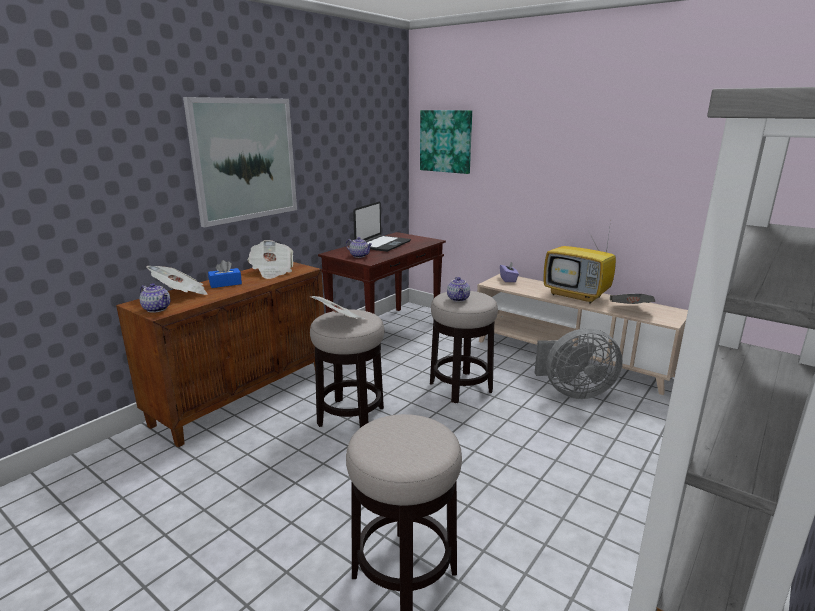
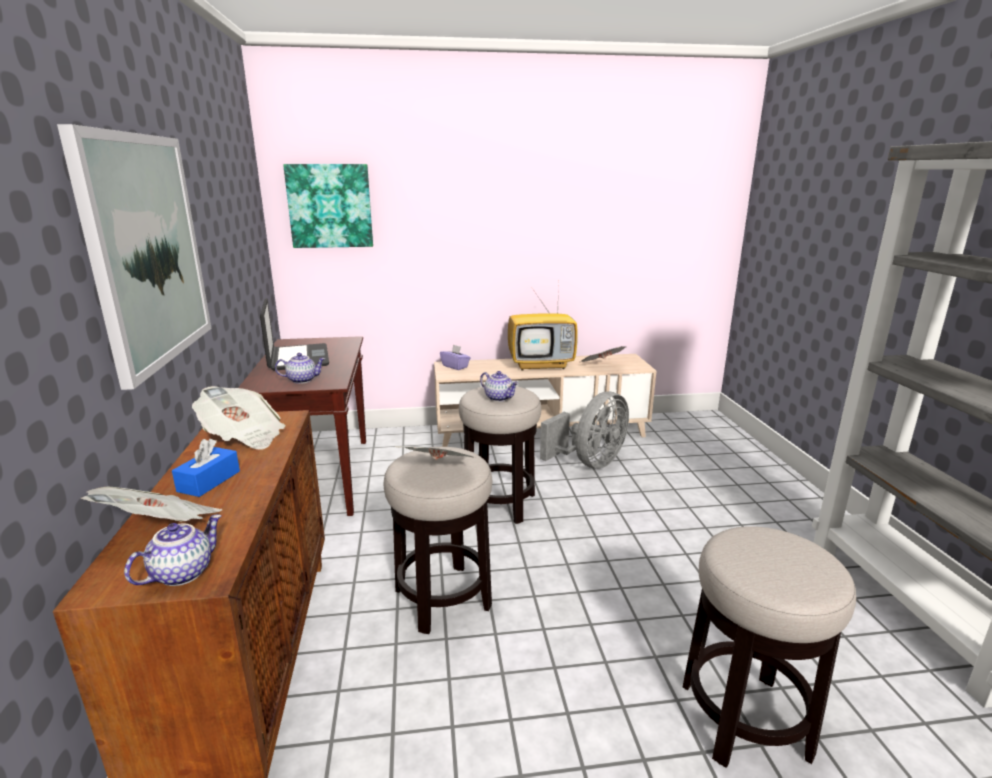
camera: 45 degrees left, 0 degrees up
teapot [140,283,170,313] -> teapot turned 45 degrees counterclockwise [124,515,222,586]

